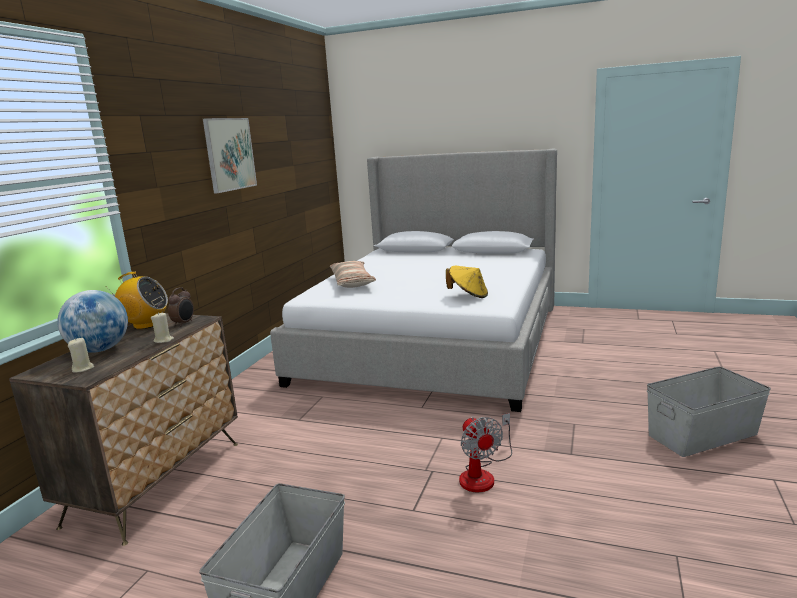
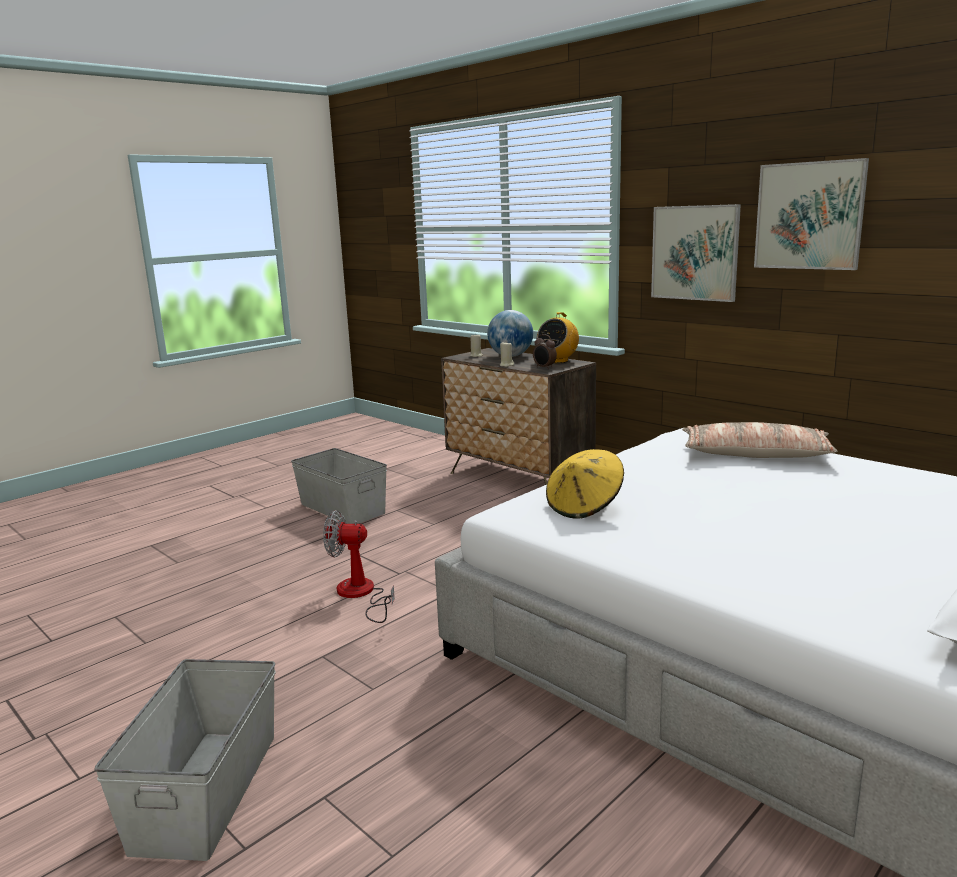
camera: 115 degrees right, 0 degrees up
none -> picture [651,204,741,302]

